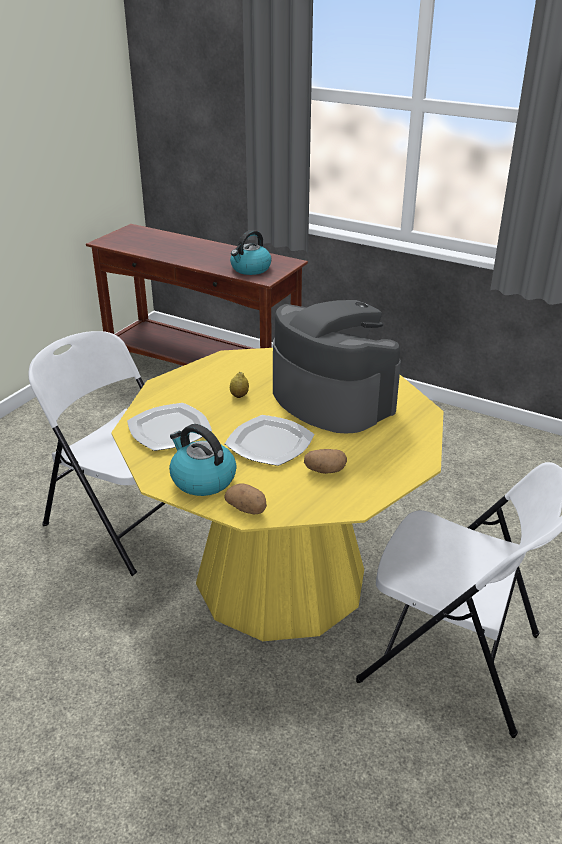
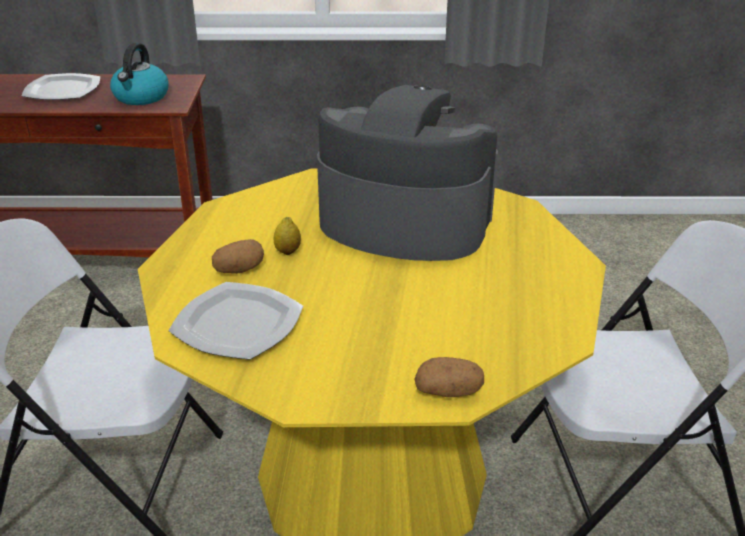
camera: 30 degrees left, 0 degrees up
kettle [169,424,237,496] -> none
plate [225,415,314,466] -> plate moved to [22,73,100,100]
potato [304,449,347,474] -> potato moved to [212,239,264,274]

